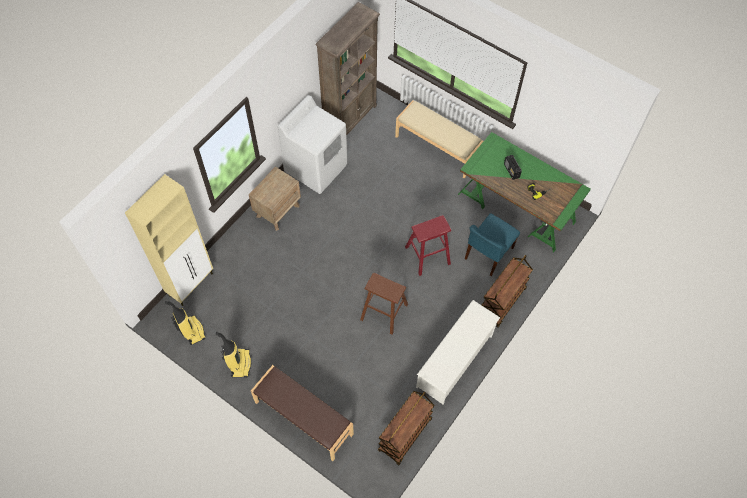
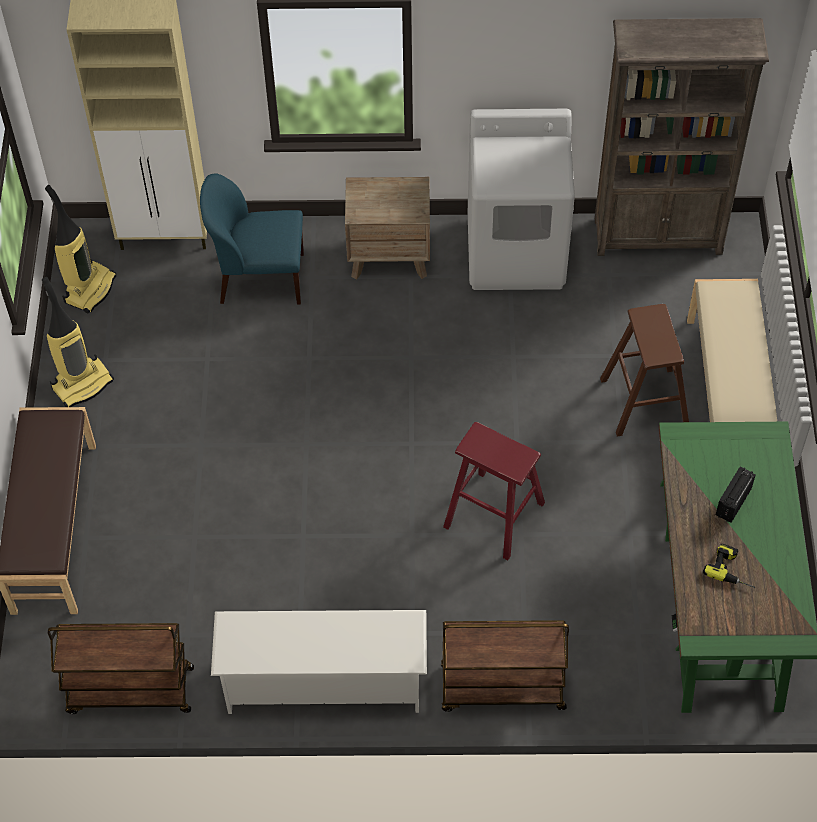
camera: 55 degrees right, 5 degrees down
brown stool [360,273,408,335] -> brown stool moved to [600,304,689,436]
blue chair [465,213,520,276] -> blue chair moved to [200,174,304,305]

